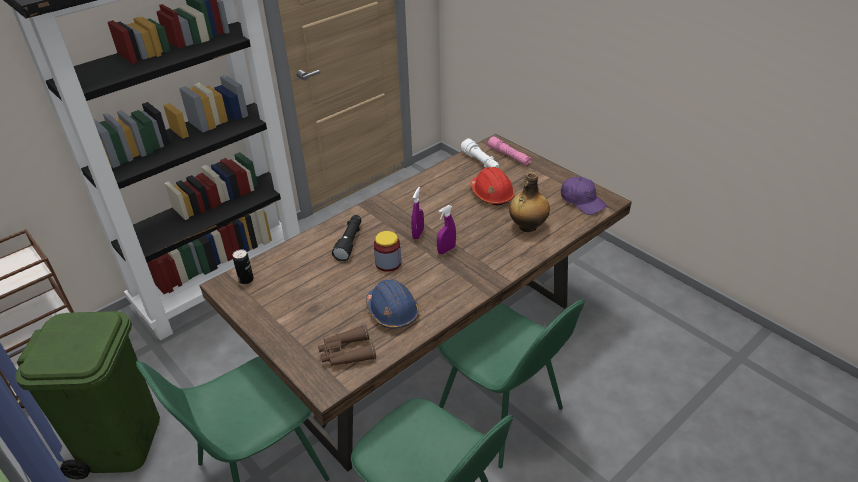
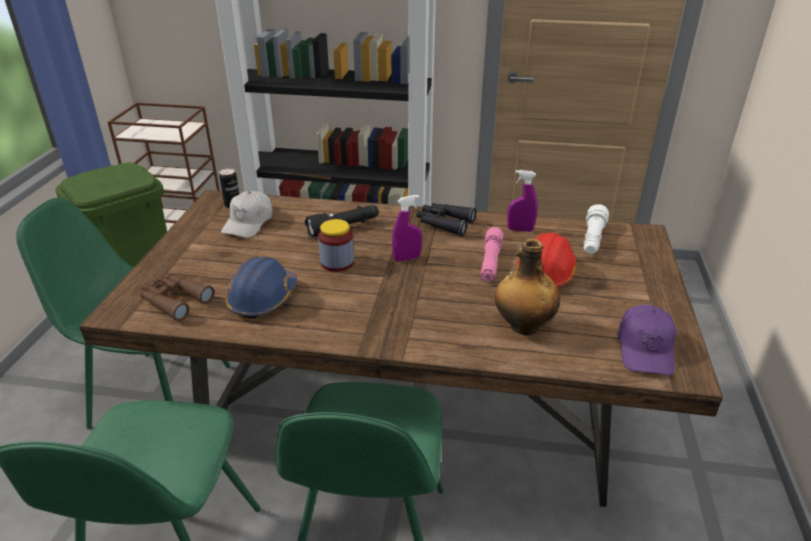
camera: 50 degrees right, 5 degrees down
purple spray bottle [437,205,456,254] -> purple spray bottle moved to [507,170,538,232]
pink flashlight [488,136,532,165] -> pink flashlight moved to [480,227,503,282]
none -> white cap [221,191,273,238]
none -> black binoculars [417,203,476,236]

